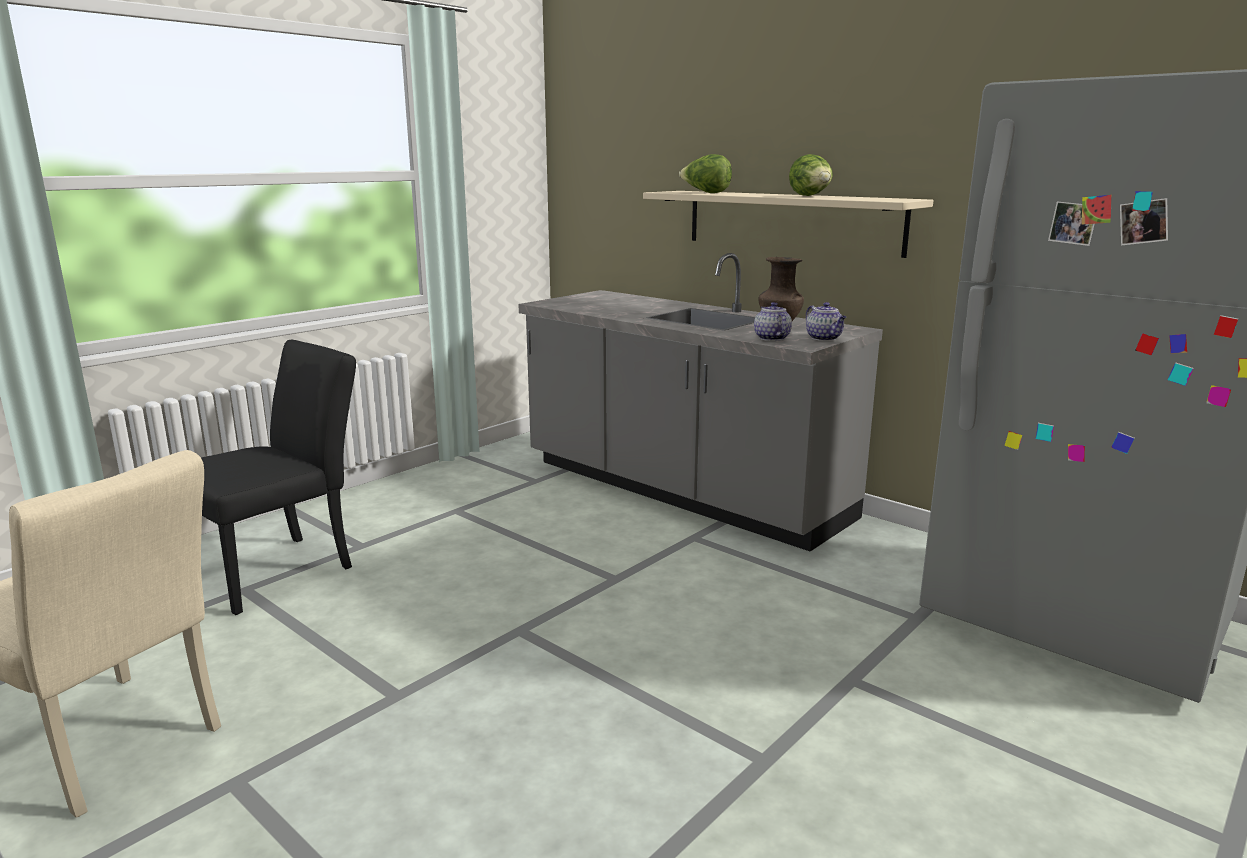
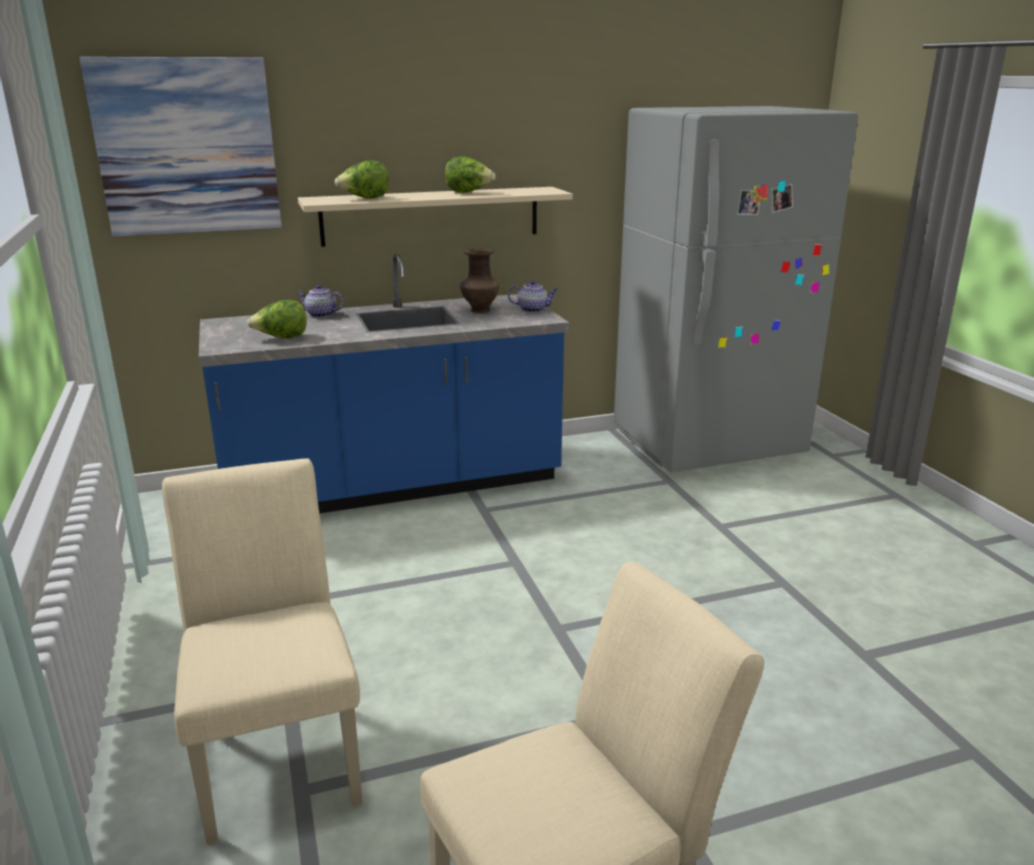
camera: 60 degrees left, 5 degrees up
black chair [201,340,356,615] -> beige chair [162,458,363,846]
grey counter [518,253,883,551] -> blue counter [199,253,569,514]
teapot [754,302,792,341] -> teapot moved to [297,285,343,318]
none -> picture [80,57,282,236]
none -> lettuce [247,300,307,338]

